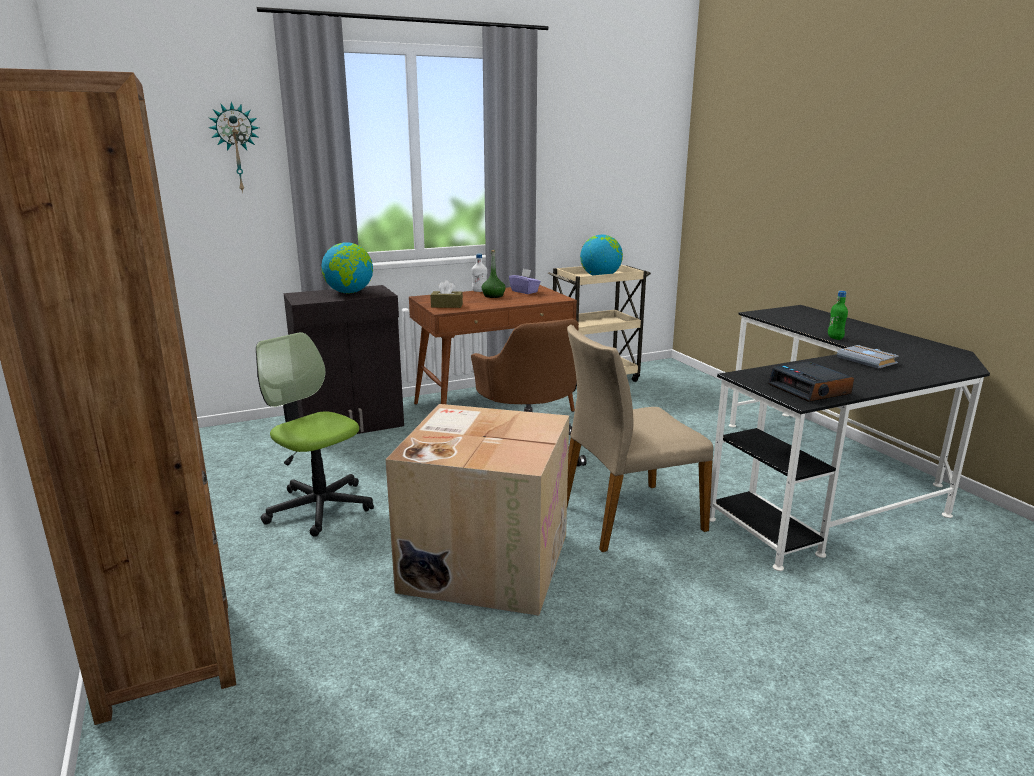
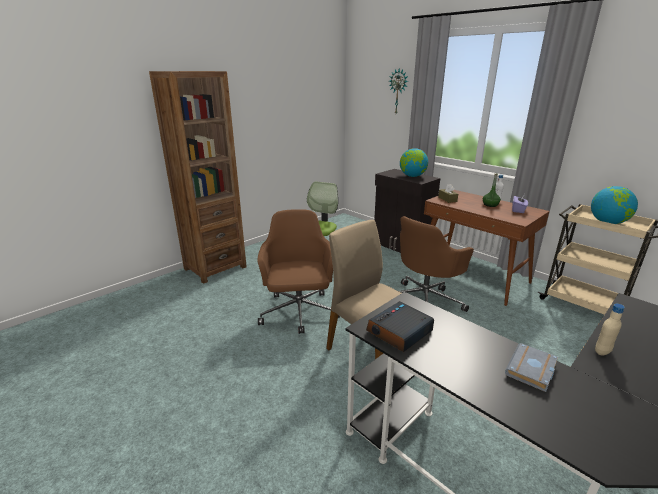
camera: 70 degrees right, 5 degrees up
cardboard box [385,404,569,616] -> brown office chair [257,209,340,334]
green bottle [828,291,848,340] -> beige bottle [595,304,625,355]

